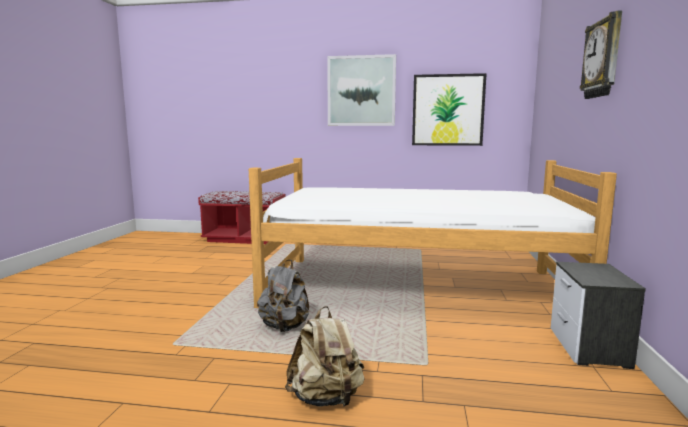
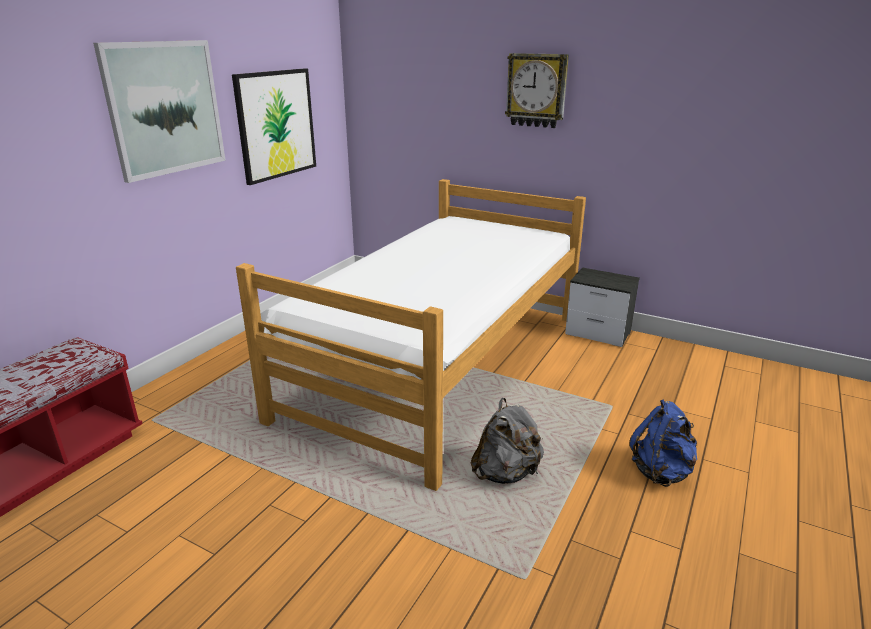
camera: 70 degrees left, 15 degrees up
beige backpack [285,306,365,407] -> blue backpack [629,399,697,487]

